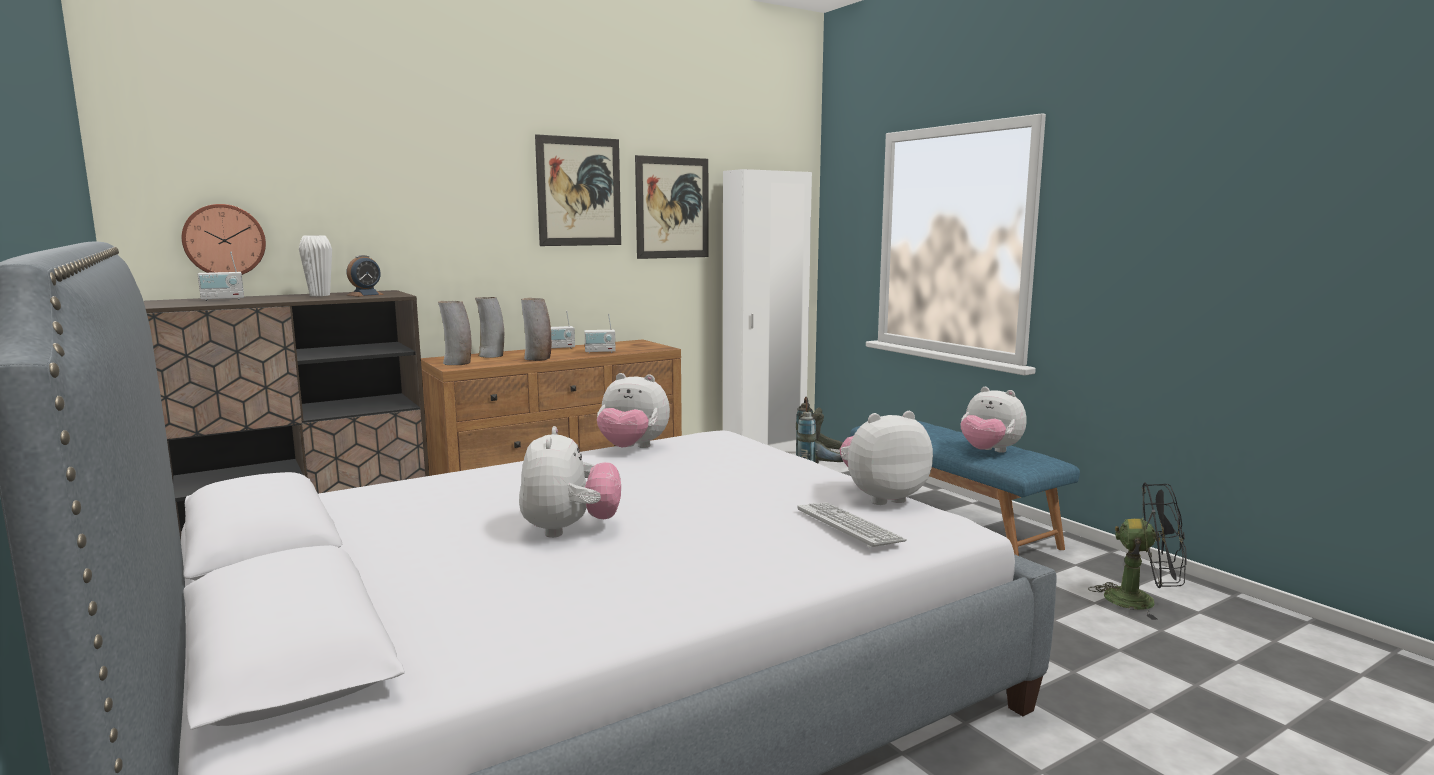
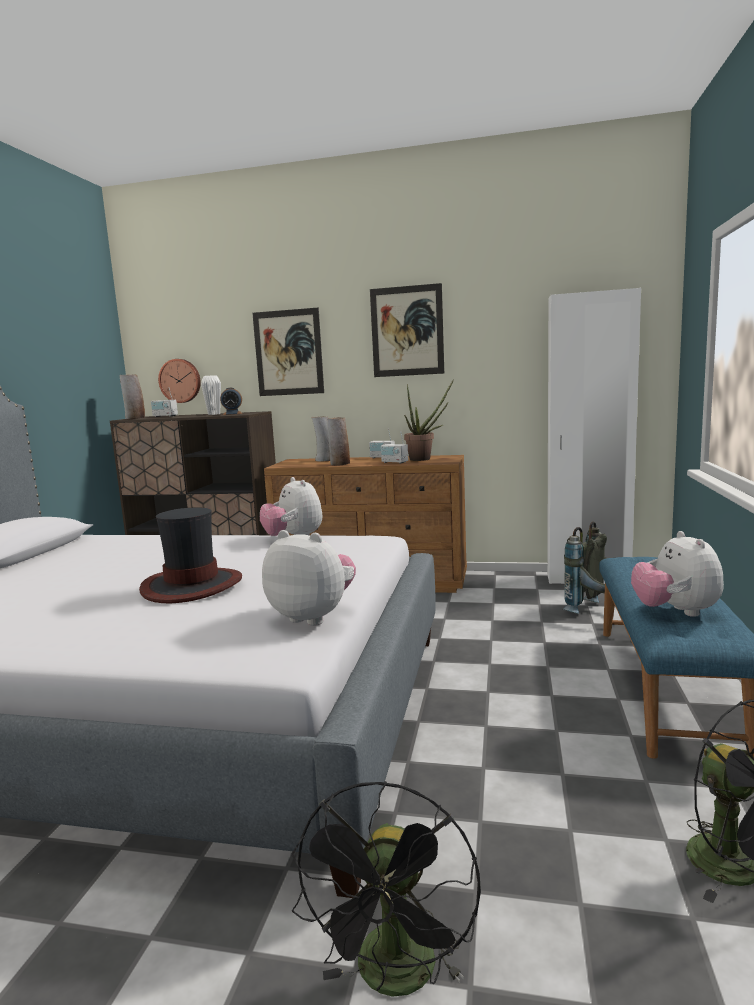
camera: 45 degrees right, 0 degrees up
vase [438,301,472,365] -> vase moved to [120,374,145,419]
plush toy [519,426,621,538] -> none
picture [635,155,709,259] -> picture moved to [252,308,324,396]
keyboard [797,502,907,547] -> none
none -> hat [139,508,242,603]
none -> black fan [292,781,481,997]
none -> potted plant [404,381,453,461]

